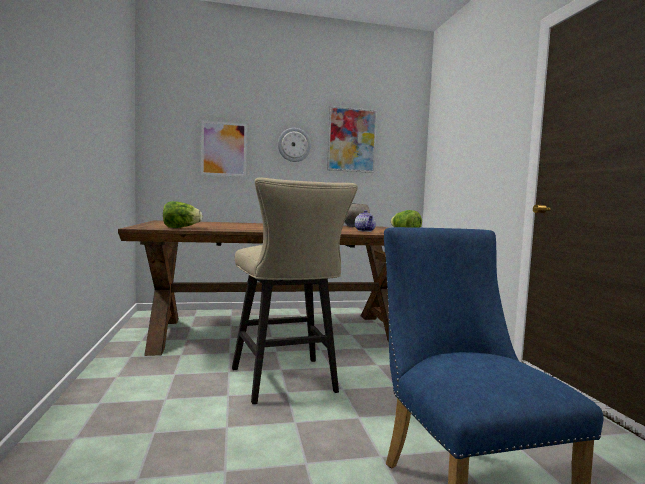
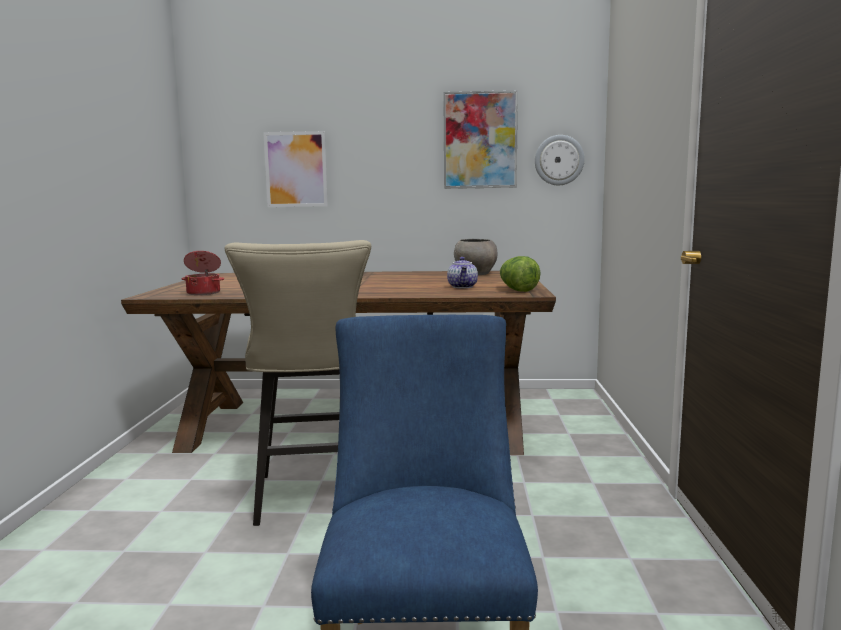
camera: 15 degrees right, 5 degrees up
lettuce [163,201,202,228] -> cooking pot [181,251,224,295]
wall clock [278,128,311,162] -> wall clock moved to [535,135,585,185]

